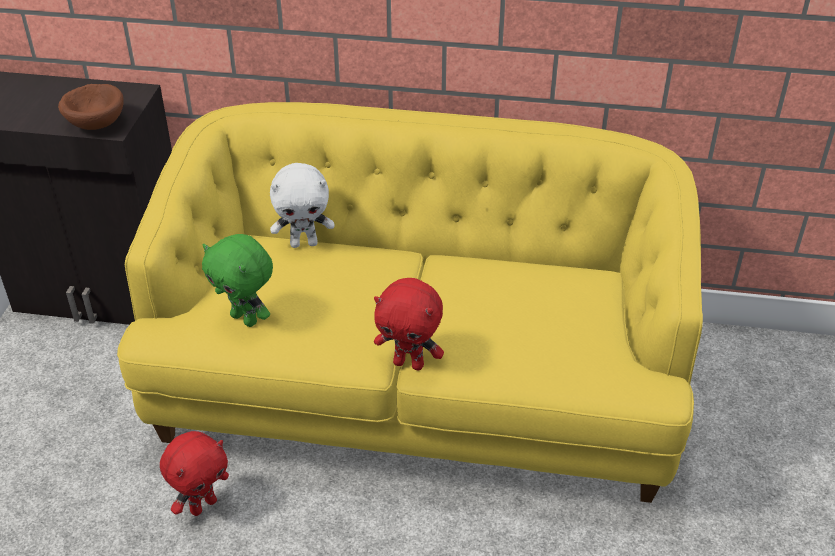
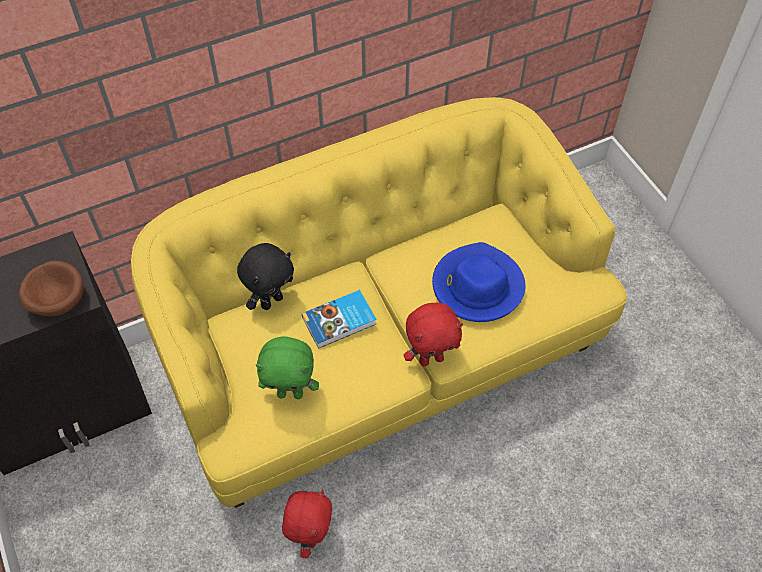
camera: 35 degrees left, 15 degrees up
white plush toy [270,163,335,248] -> black plush toy [237,243,294,310]
none -> book [302,290,377,349]
none -> blue hat [432,242,526,322]

